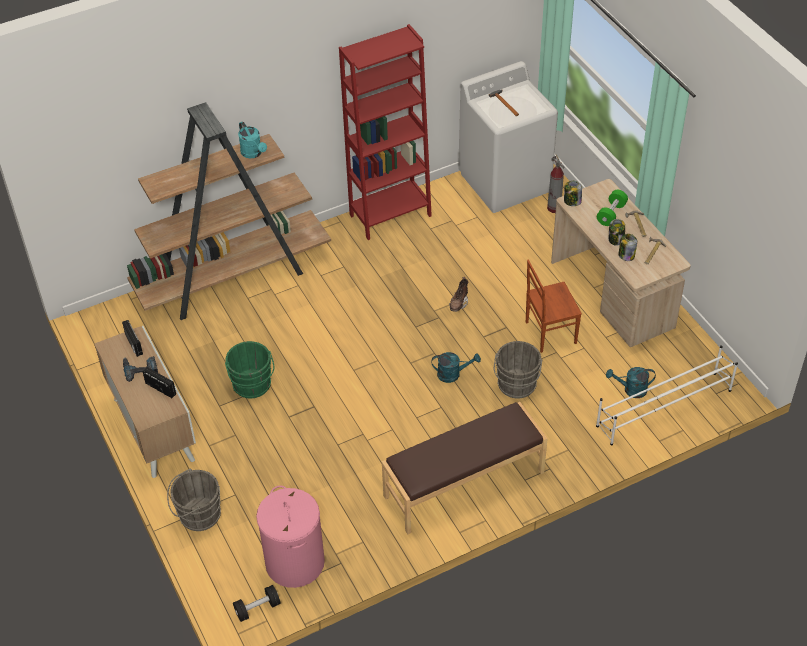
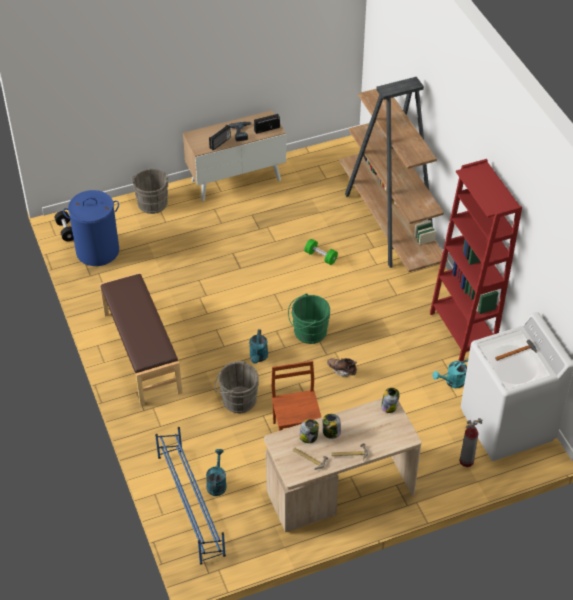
camera: 95 degrees right, 0 degrees up
green bucket [225,341,275,399] -> green bucket moved to [288,294,330,344]
turquoise watering can [238,122,267,159] -> turquoise watering can moved to [432,360,468,388]
pink laundry basket [256,485,325,588] -> blue laundry basket [63,190,119,266]
white shoe rack [596,345,738,446] -> blue shoe rack [155,427,226,565]
green dumbbell [597,190,628,226] -> green dumbbell moved to [304,239,338,265]

